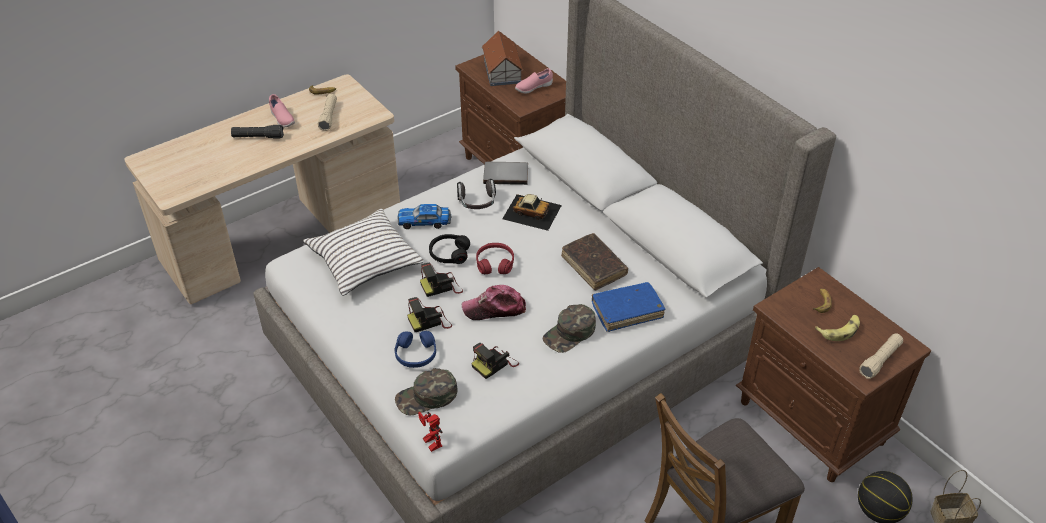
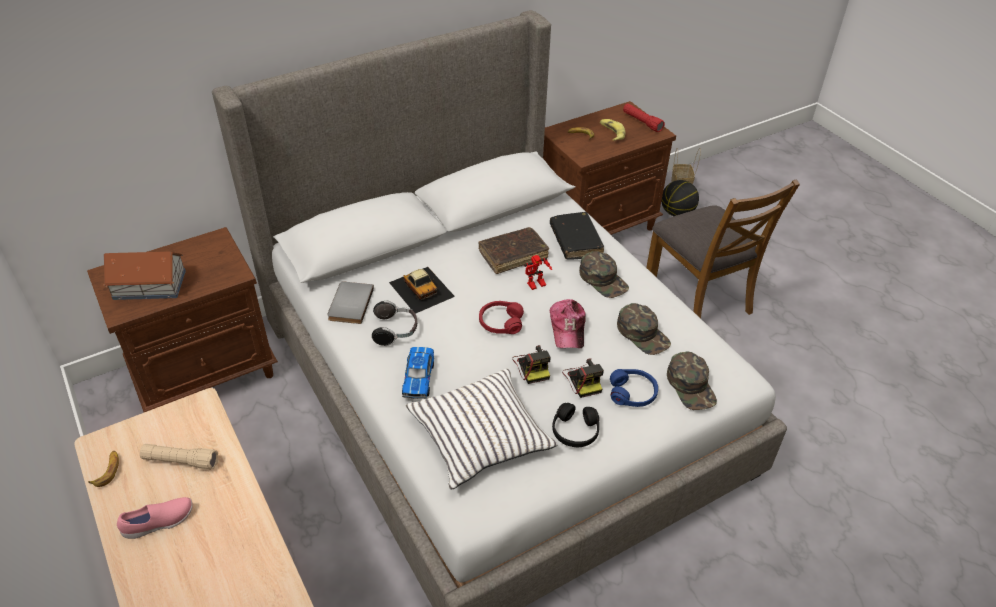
camera: 85 degrees left, 0 degrees up
black flashlight [231,125,284,139] -> none
toy robot [418,412,443,452] -> toy robot moved to [524,255,552,290]
black headphones [429,234,470,264] -> black headphones moved to [552,403,599,447]
camera [471,343,519,379] -> green cap [617,303,671,355]
toy car [502,194,562,231] -> toy car turned 120 degrees clockwise [389,267,455,314]
pink shoe [515,68,553,94] -> none
blue book [592,282,665,332] -> black book [550,212,604,260]
beige flashlight [859,333,903,379] -> red flashlight [623,103,665,132]

